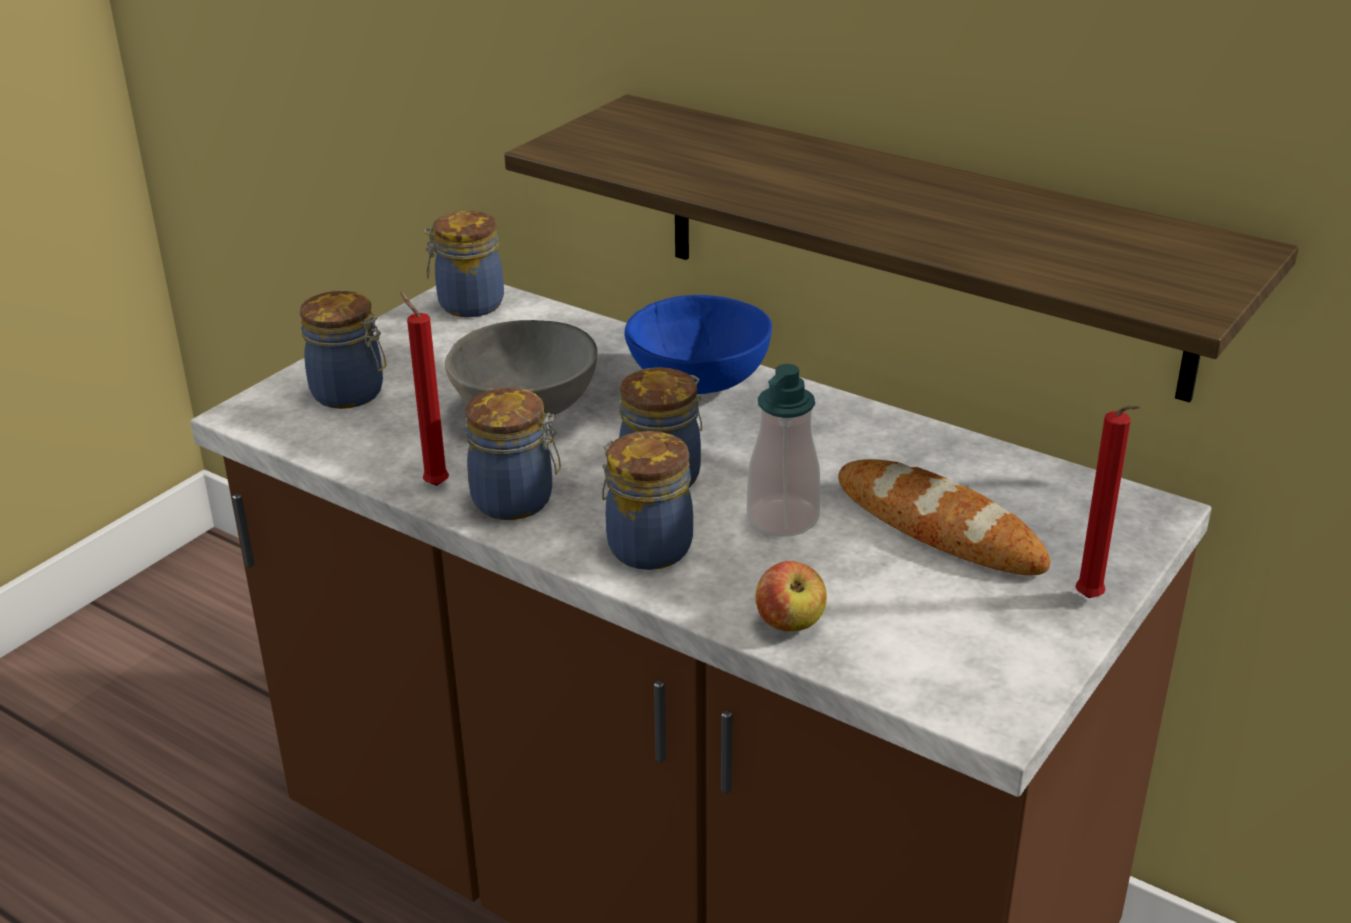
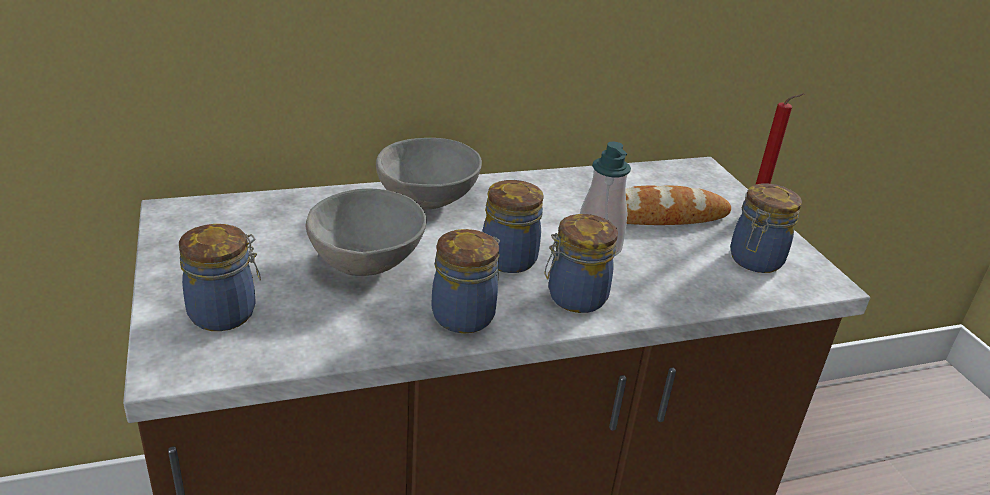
camera: 55 degrees left, 0 degrees up
red candle [400,291,449,486] -> none
jar [424,211,504,317] -> jar moved to [730,184,802,273]
shelf [504,94,1298,403] -> none
blue bowl [624,295,772,394] -> grey bowl [376,138,482,209]
apple [756,561,827,631] -> none

